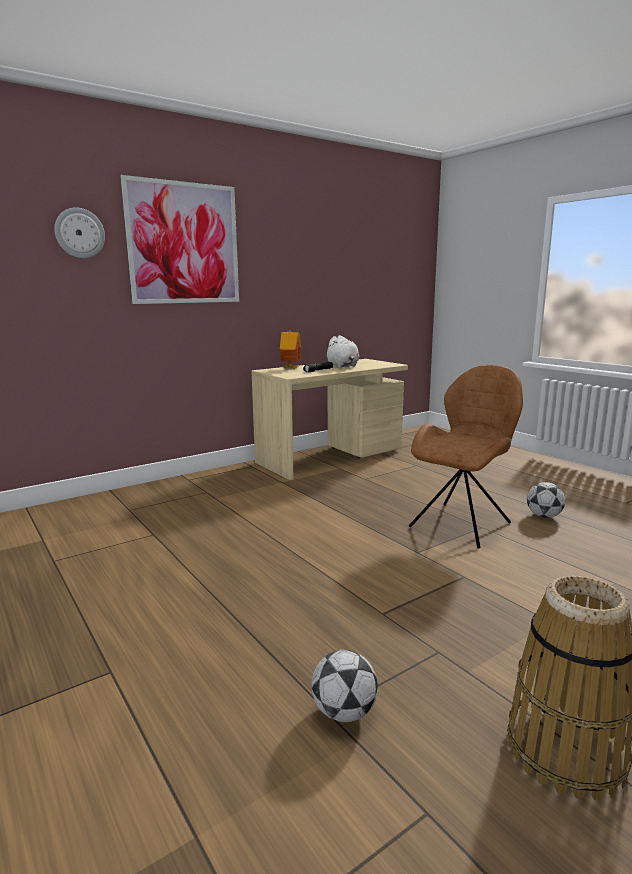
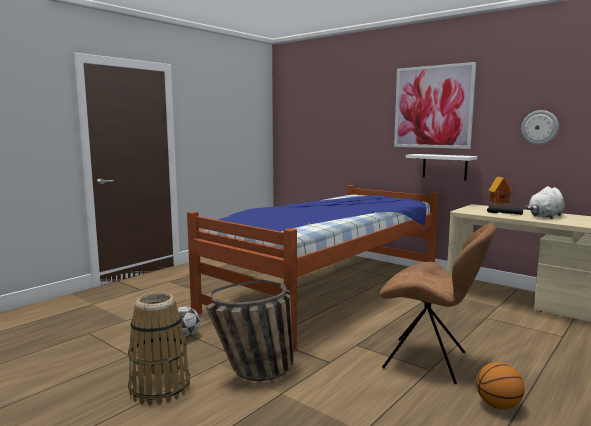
camera: 75 degrees right, 5 degrees down
wall clock [54,207,105,258] -> wall clock moved to [521,110,559,145]
football [527,482,565,518] -> basketball [476,362,525,410]
none -> bed [187,185,439,351]
none -> basket [206,280,294,381]
none -> white shelf [406,154,477,180]

